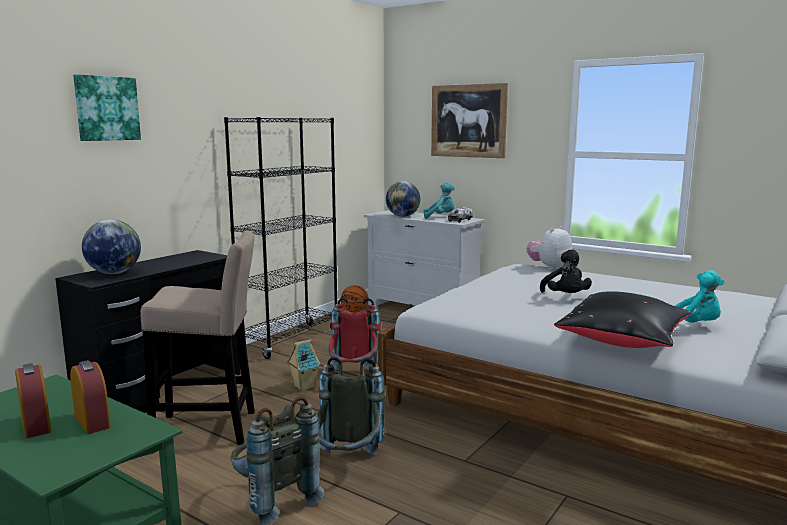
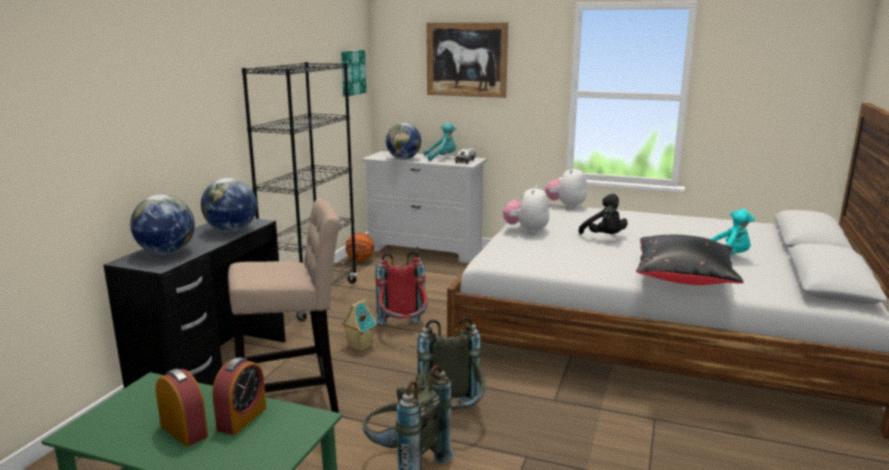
camera: 15 degrees left, 5 degrees up
alarm clock [70,360,111,434] -> alarm clock turned 75 degrees clockwise [212,357,266,435]
picture [73,74,141,141] -> picture moved to [341,50,366,96]
none -> globe [201,178,257,232]
none -> plush toy [503,185,549,234]

